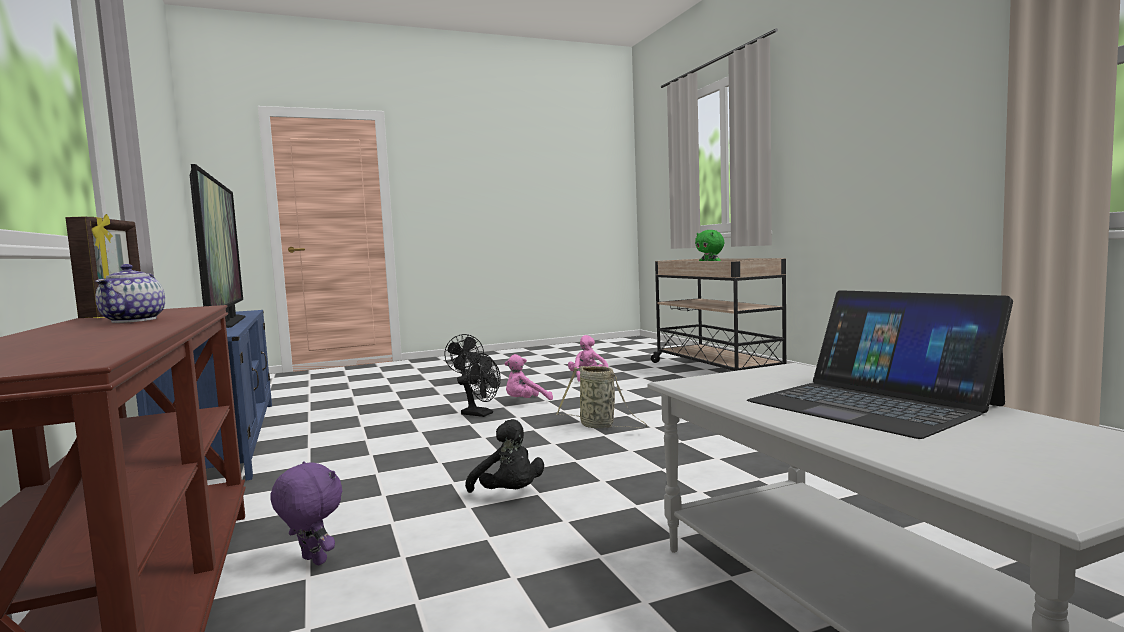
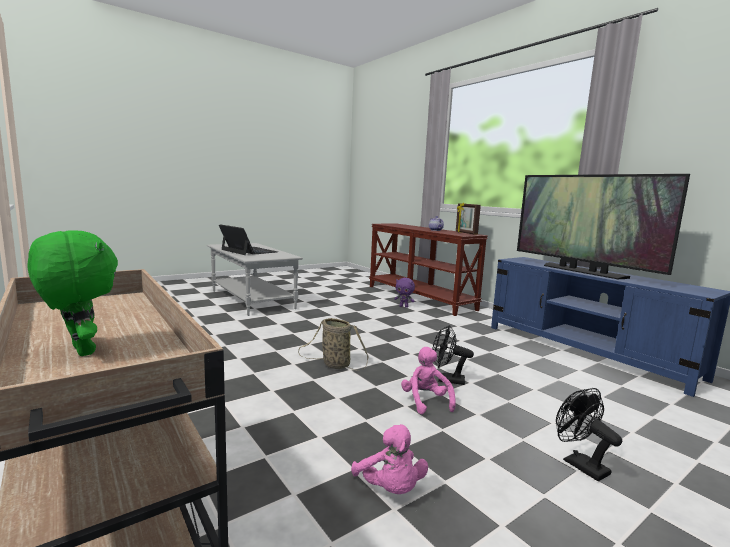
camera: 165 degrees right, 5 degrees up
black plush toy [465,419,544,493] -> none
pink plush toy [505,354,553,400] -> pink plush toy turned 60 degrees counterclockwise [401,347,456,414]

